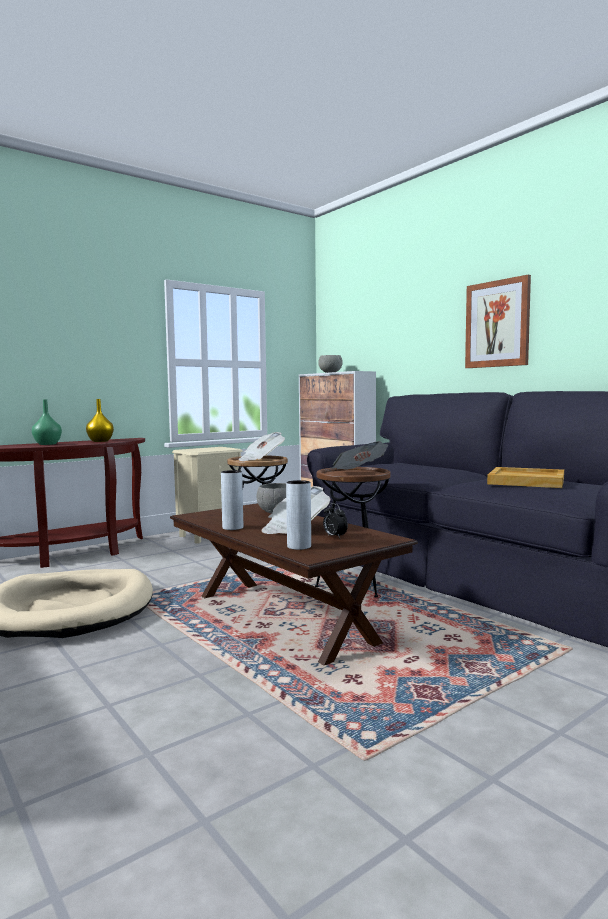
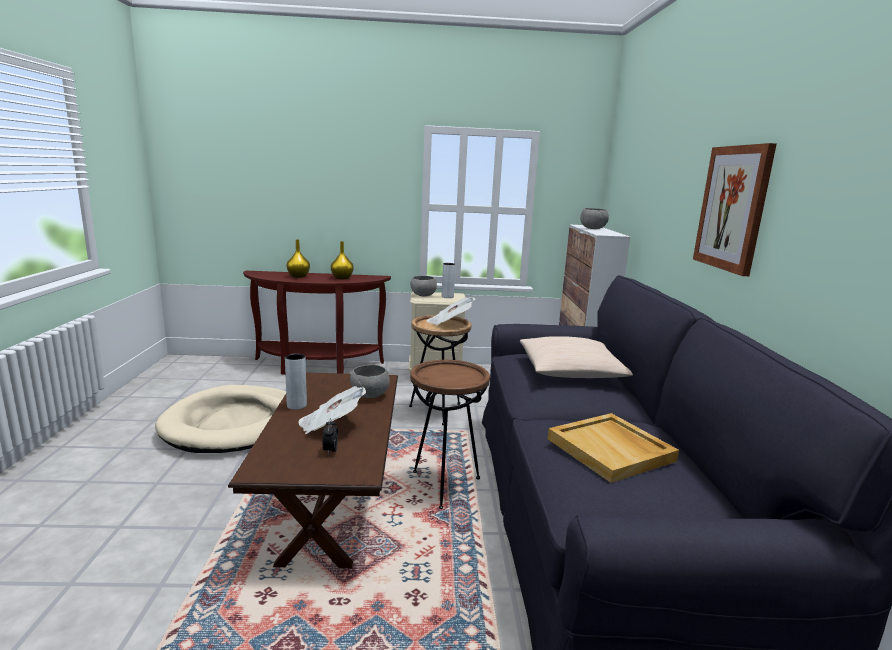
camera: 35 degrees right, 10 degrees up
green vase [32,399,62,445] -> yellow vase [286,240,310,278]
grey vase [286,480,311,550] -> grey vase moved to [442,263,456,298]
newspaper [331,441,388,470] -> none
none -> grey bowl [410,276,437,296]
none -> beige pillow [520,336,633,378]

